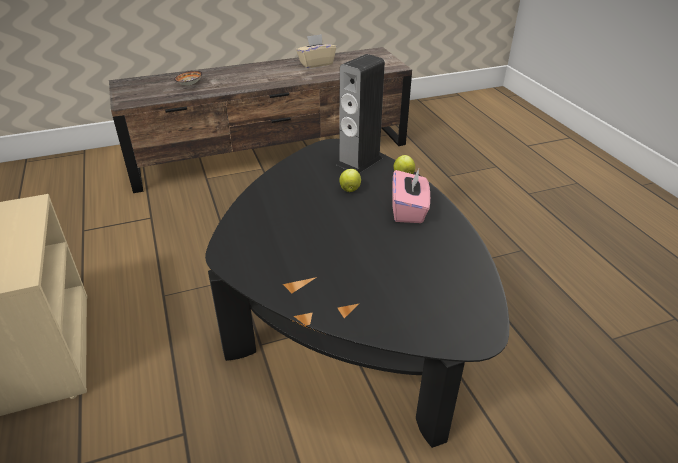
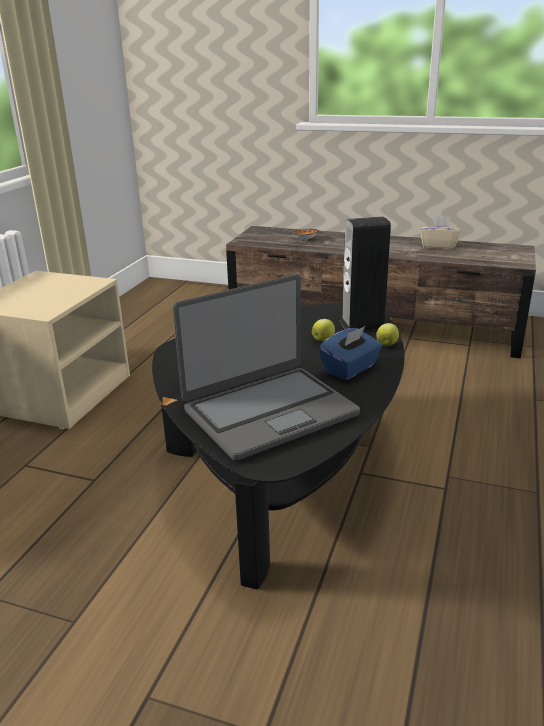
camera: 40 degrees right, 10 degrees down
pink tissue box [392,167,430,223] -> blue tissue box [319,326,382,380]
none -> laptop [172,274,360,461]

